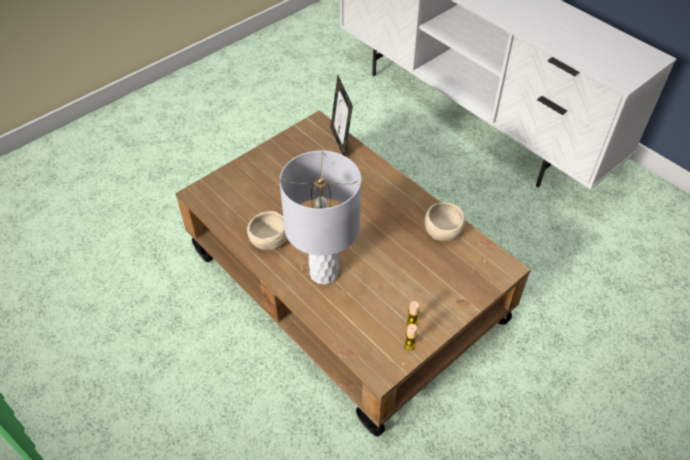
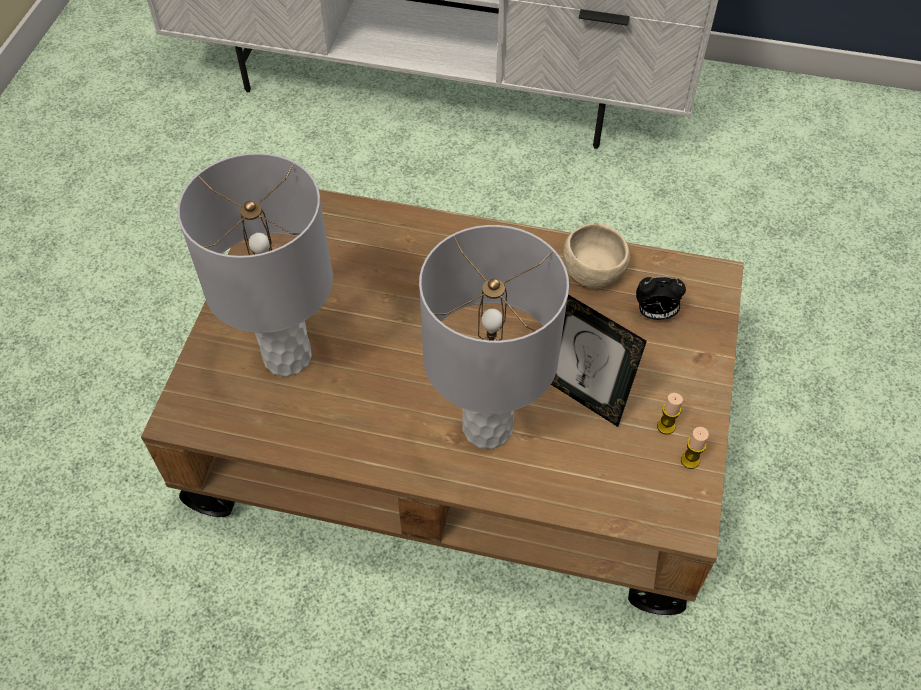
camera: 35 degrees left, 5 degrees up
beige bowl [247,211,287,250] -> none
picture frame [331,76,353,156] -> picture frame moved to [551,295,647,427]
none -> grey table lamp [177,153,333,377]
none -> alarm clock [636,276,686,320]

